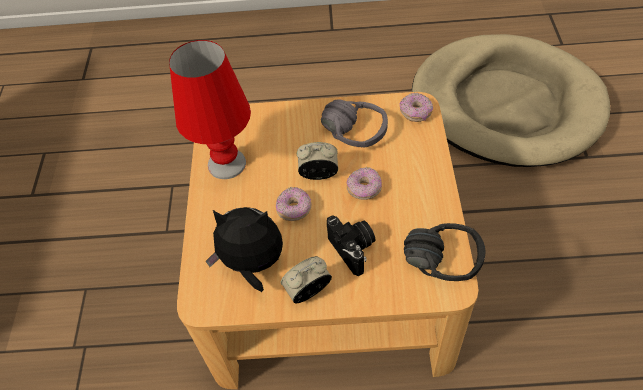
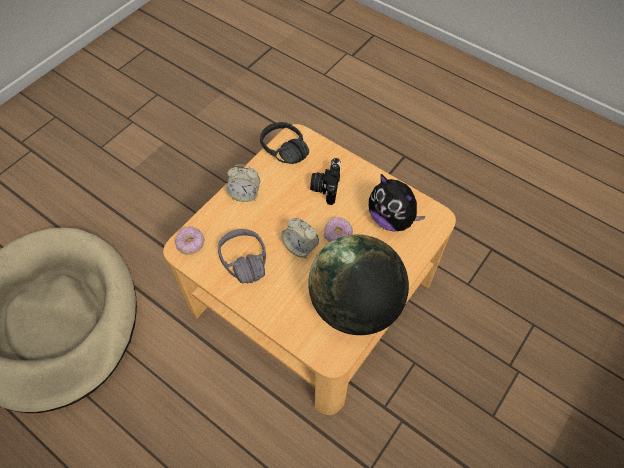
camera: 145 degrees left, 5 degrees up
red table lamp [169,40,251,179] -> globe [308,234,409,335]
alarm clock [280,256,332,303] -> alarm clock moved to [226,165,260,202]
donut [347,167,382,200] -> none

